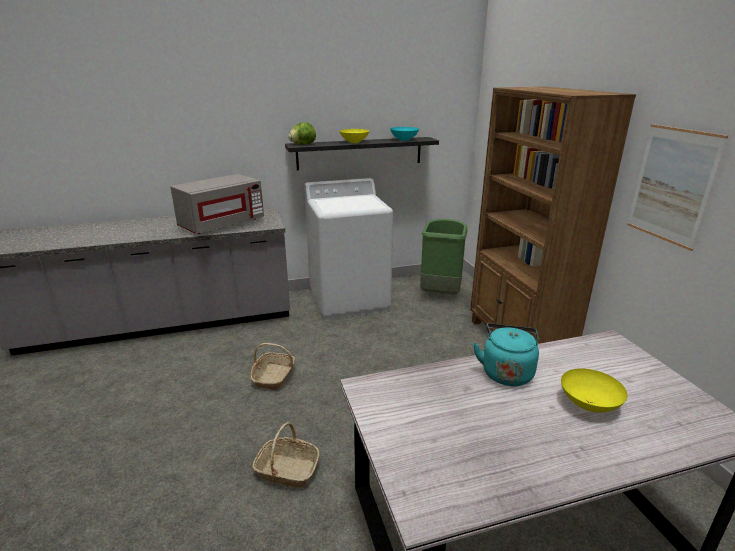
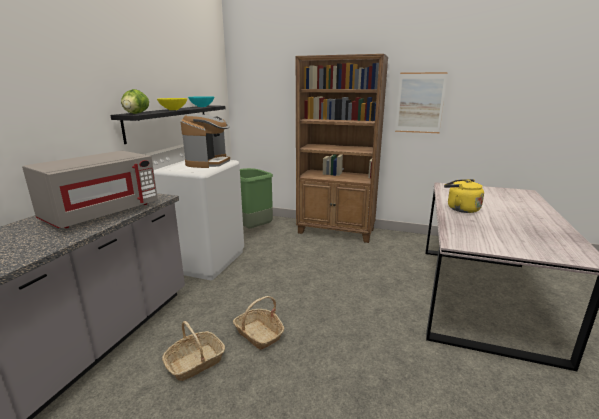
camera: 55 degrees left, 5 degrees down
grey microwave [170,174,264,234] -> grey microwave turned 45 degrees clockwise [22,151,158,228]
basket [252,422,319,488] -> basket moved to [162,321,225,381]
turquoise kettle [473,324,539,386] -> yellow kettle [444,179,484,213]
yellow bowl [561,368,628,413] -> none
none -> coffee machine [180,114,230,168]

